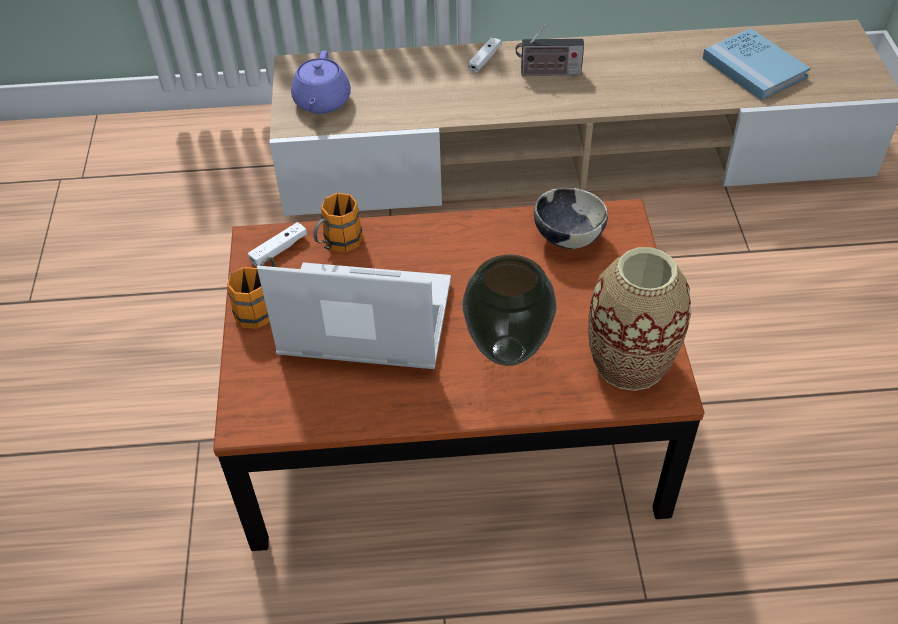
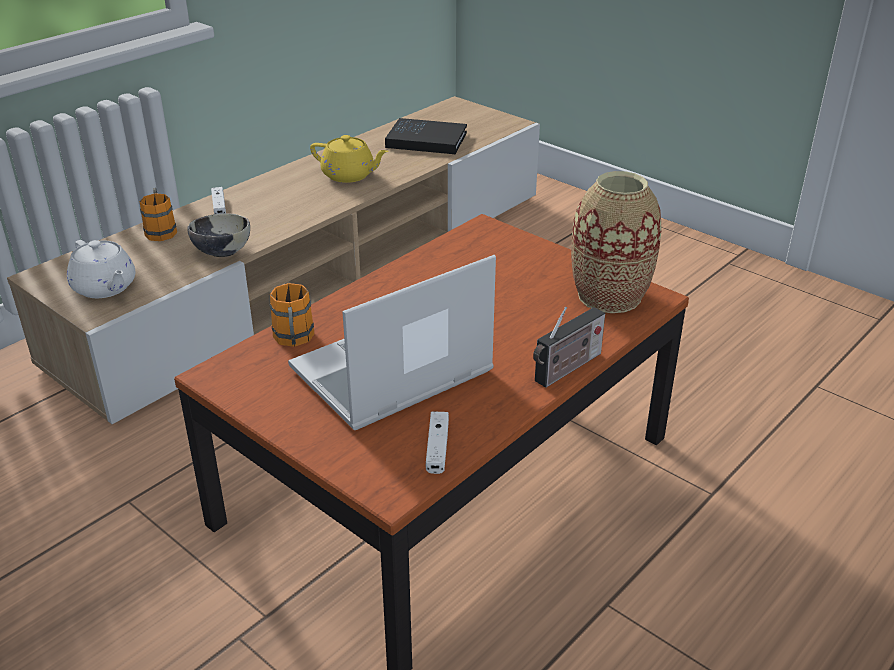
camera: 45 degrees left, 15 degrees down
orange mug [227,257,275,329] -> orange mug moved to [140,188,177,241]
white game controller [248,222,307,267] -> white game controller moved to [426,411,449,474]
purple teapot [291,50,351,114] -> white teapot [67,240,136,298]
vase [462,255,557,366] -> none
radio [516,25,584,76] -> radio moved to [533,307,605,388]
bowl [534,188,608,249] -> bowl moved to [187,213,250,257]
blue book [702,28,810,100] -> black book [385,118,467,154]
none -> yellow teapot [310,135,388,183]

